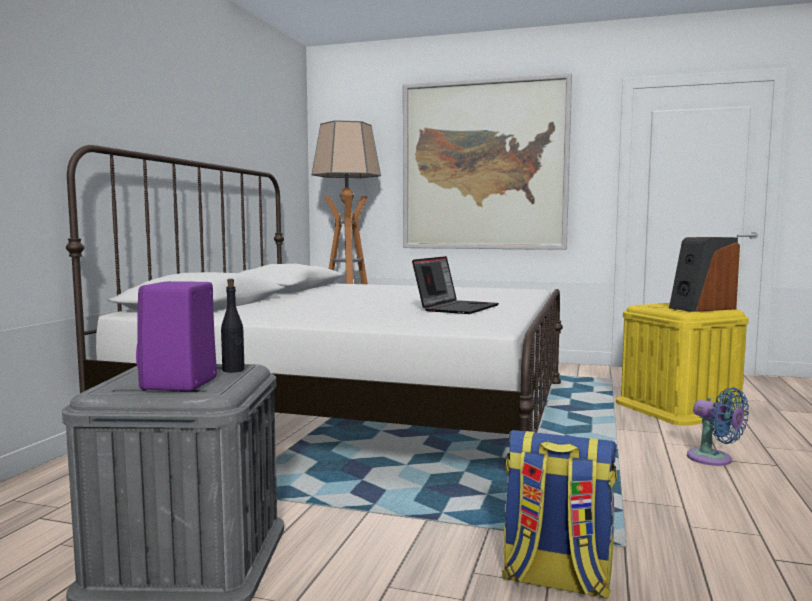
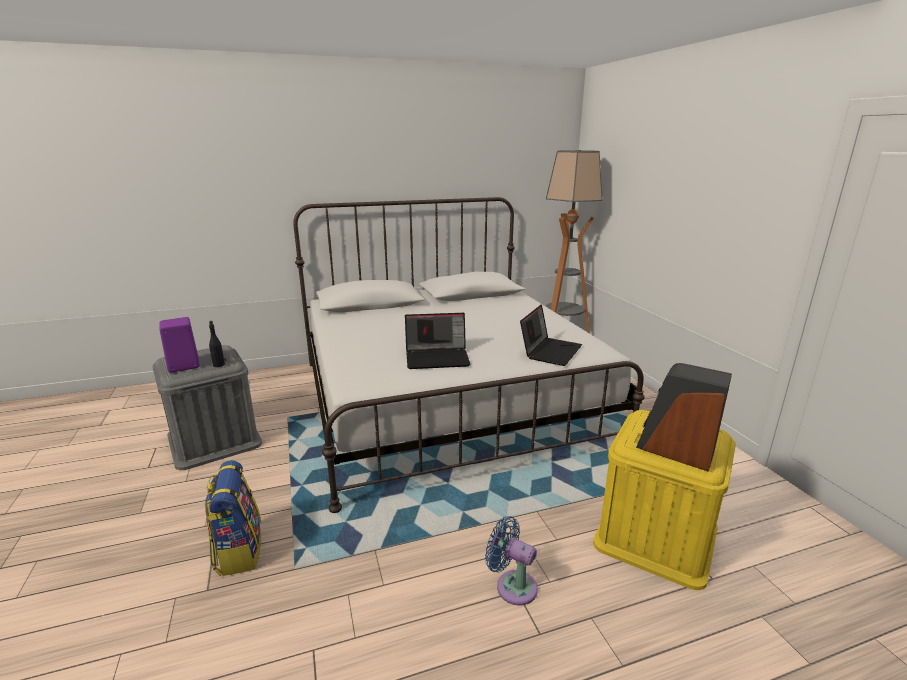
camera: 55 degrees right, 15 degrees up
picture [403,73,572,250] -> none
blue fan [687,387,749,466] -> blue fan turned 105 degrees clockwise [485,516,538,605]
none -> laptop [520,304,582,366]

